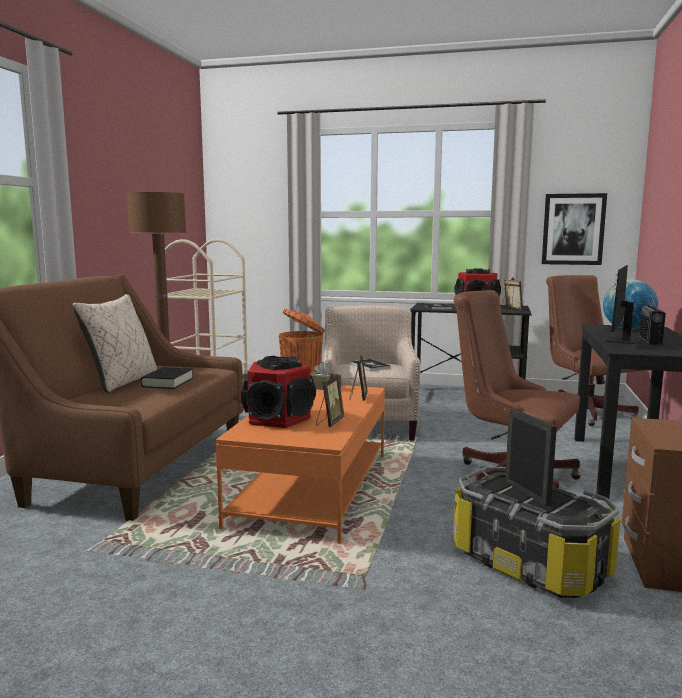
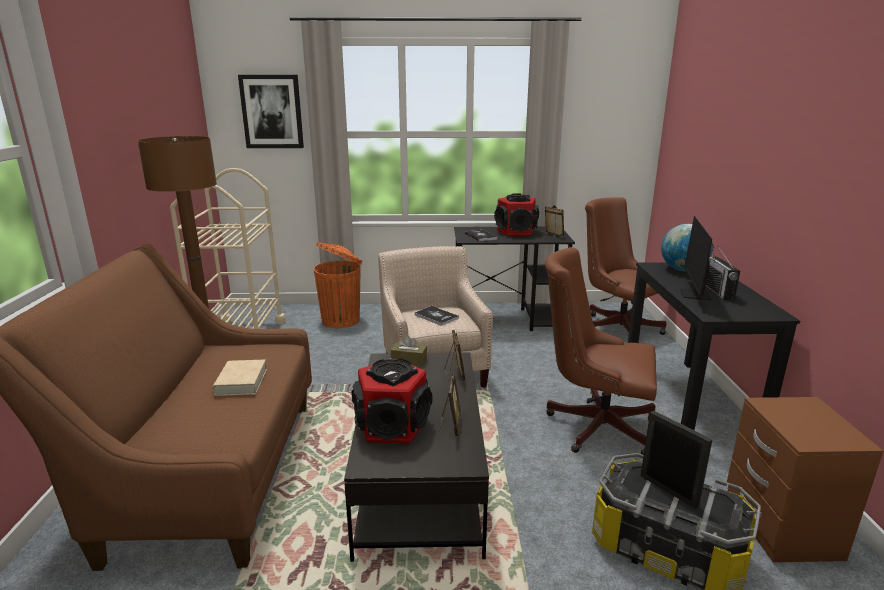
camera: 15 degrees left, 10 degrees up
beige pillow [72,294,157,393] -> none
black book [140,367,193,389] -> beige book [212,360,267,396]
orange coffee table [216,385,385,544] -> black coffee table [344,353,489,562]
picture [542,193,607,265] -> picture moved to [238,75,304,148]

